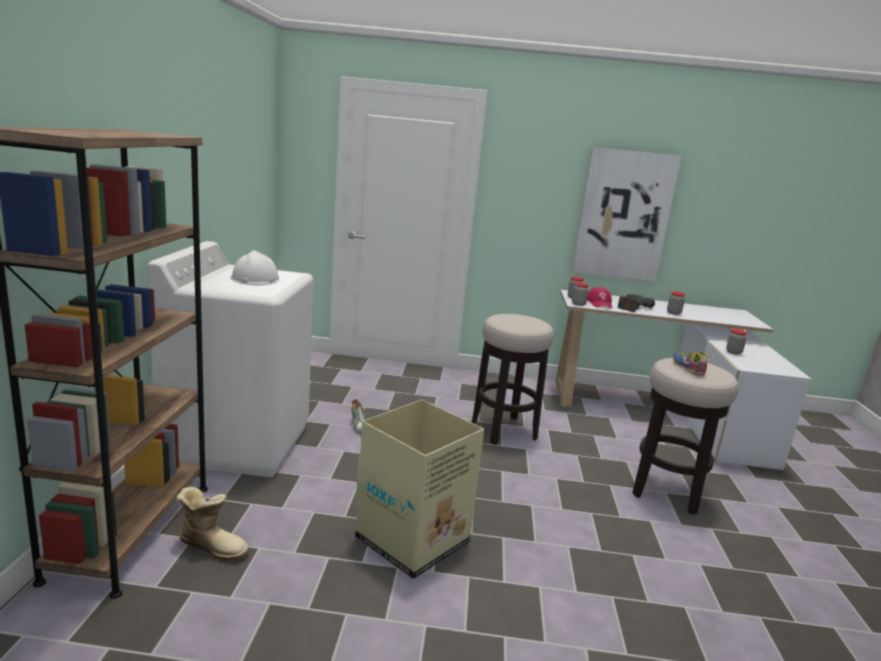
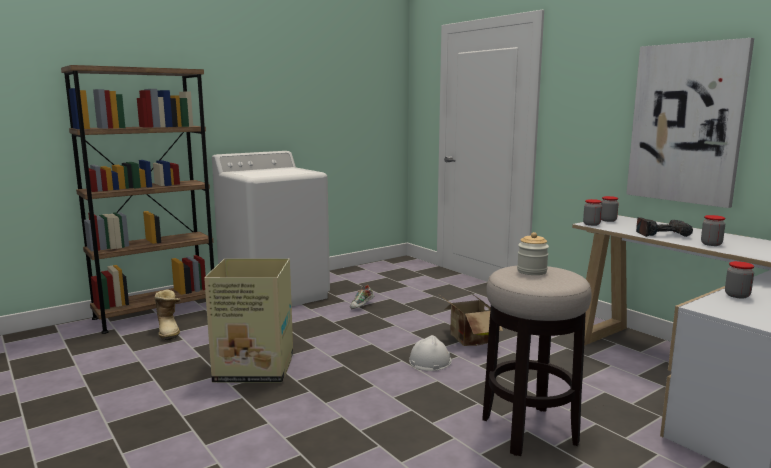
camera: 50 degrees right, 5 degrees down
white hard hat [231,250,279,285] -> white hard hat moved to [409,335,452,371]
stool [472,314,554,445] -> cardboard box [441,290,503,346]
red cap [587,287,612,308] -> none
shoe [673,352,710,376] -> jar [517,232,549,275]

